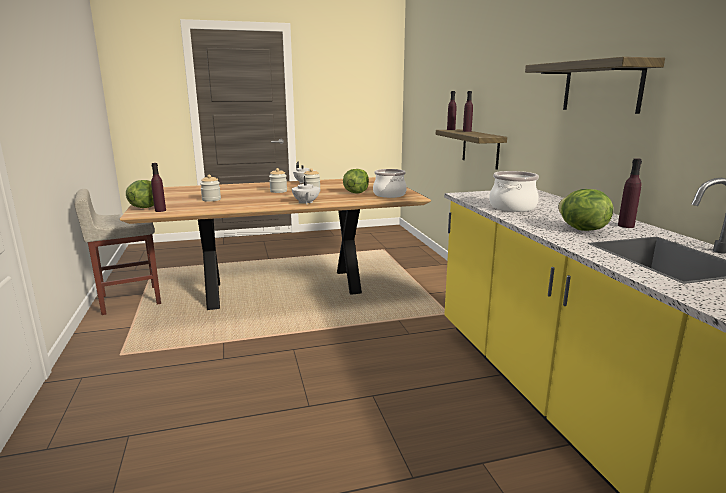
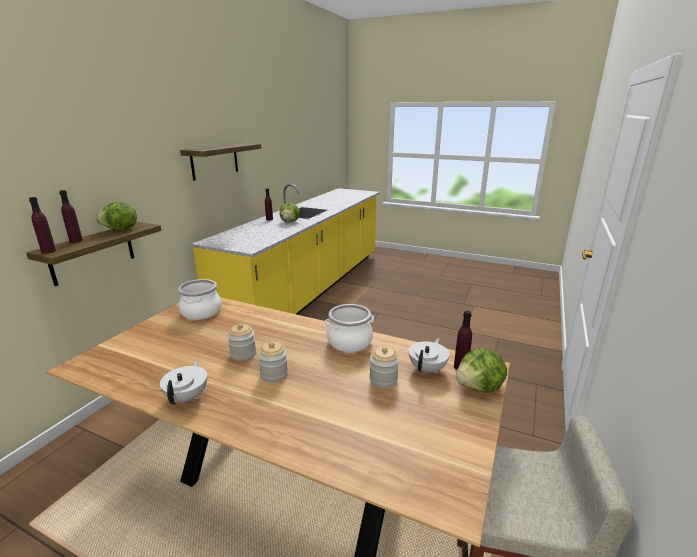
camera: 140 degrees left, 5 degrees up
white teapot [292,176,320,205] -> white teapot moved to [409,338,449,375]
lettuce [343,169,369,194] -> lettuce moved to [96,202,137,230]
cooking pot [489,171,539,212] -> cooking pot moved to [325,304,374,352]

